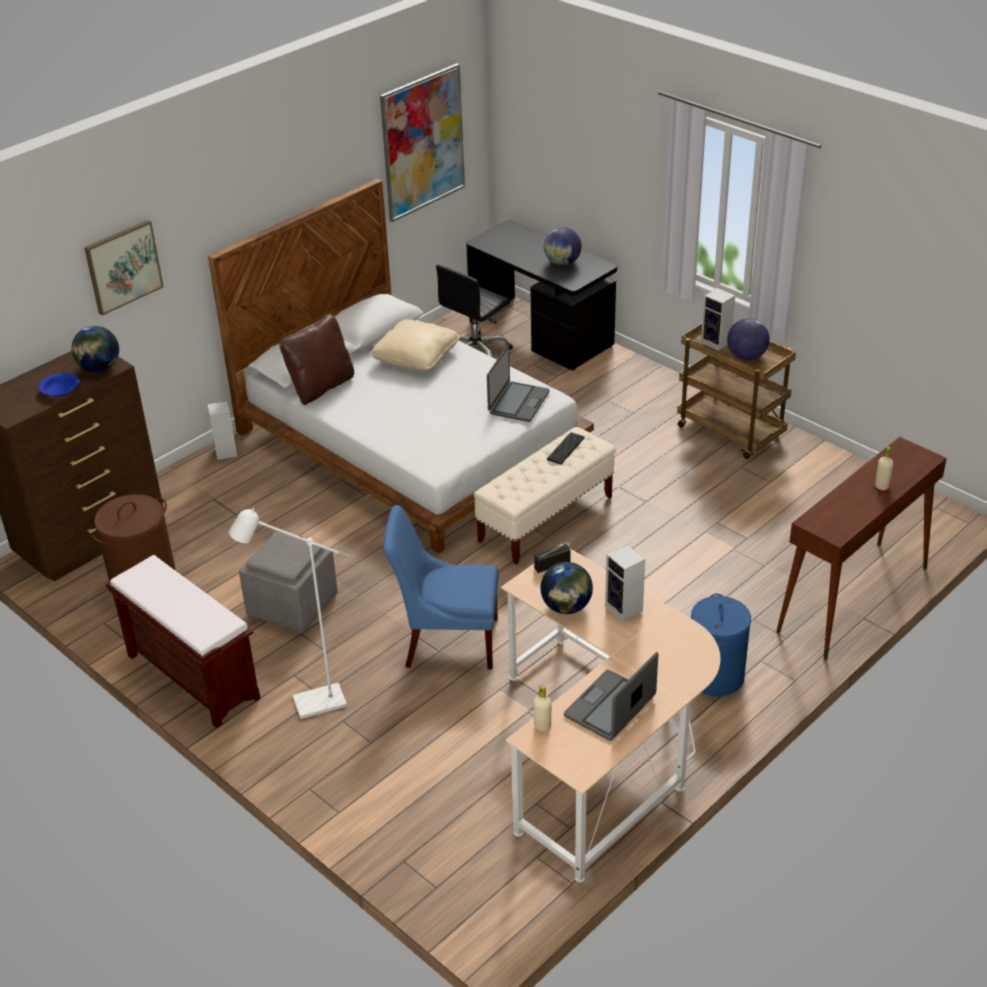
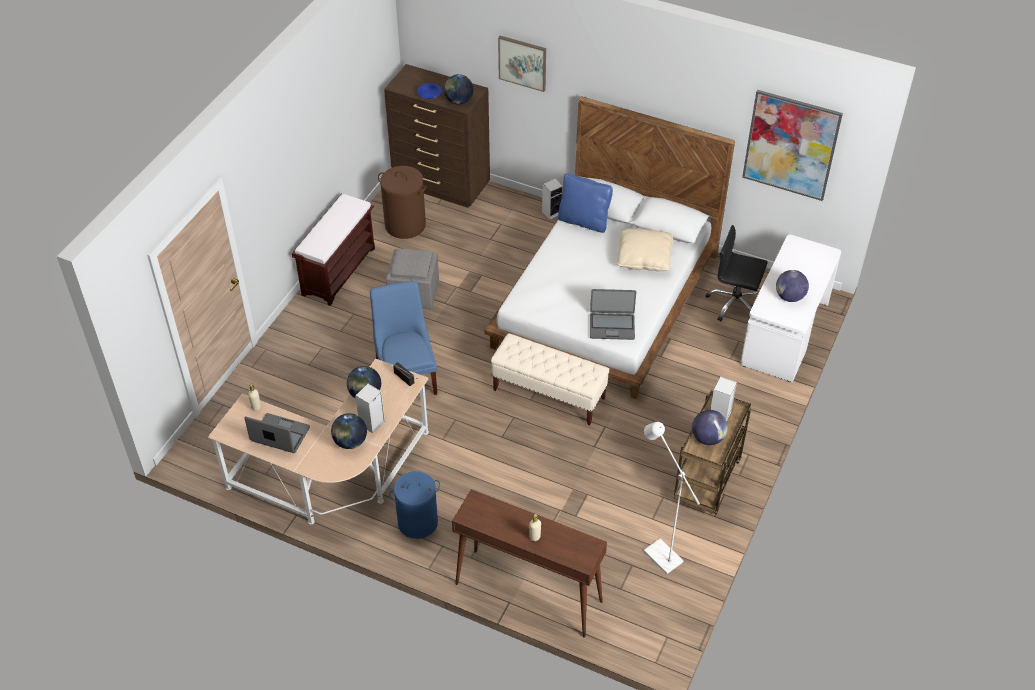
camera: 70 degrees right, 10 degrees up
white floor lamp [229,508,349,719] -> white floor lamp moved to [644,422,700,574]
brown pillow [279,314,354,405] -> blue pillow [558,173,613,233]
black desk [466,220,617,371] -> white desk [740,235,841,382]
keyboard [547,432,584,464] -> none
none -> globe [331,413,367,449]

